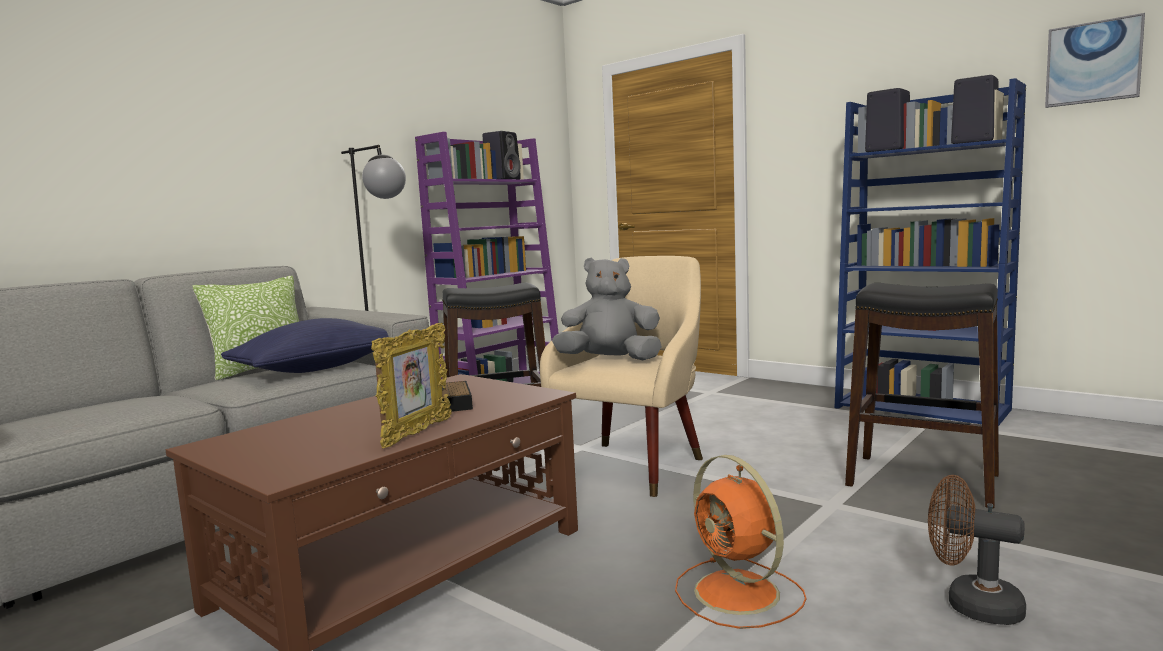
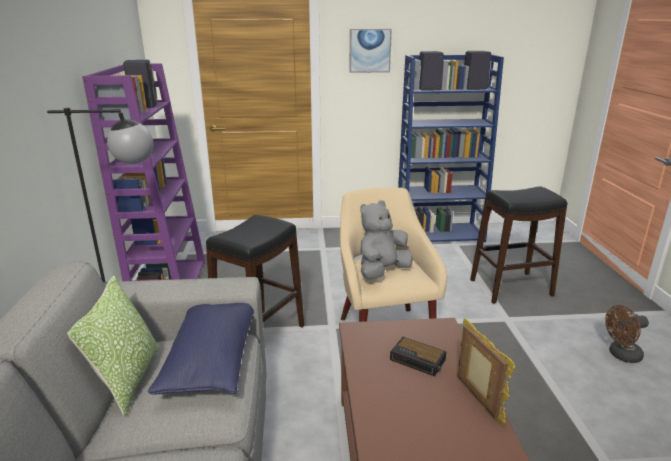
camera: 45 degrees left, 15 degrees up
orange fan [675,455,806,629] -> none
picture [1045,13,1145,108] -> picture moved to [349,29,392,73]

